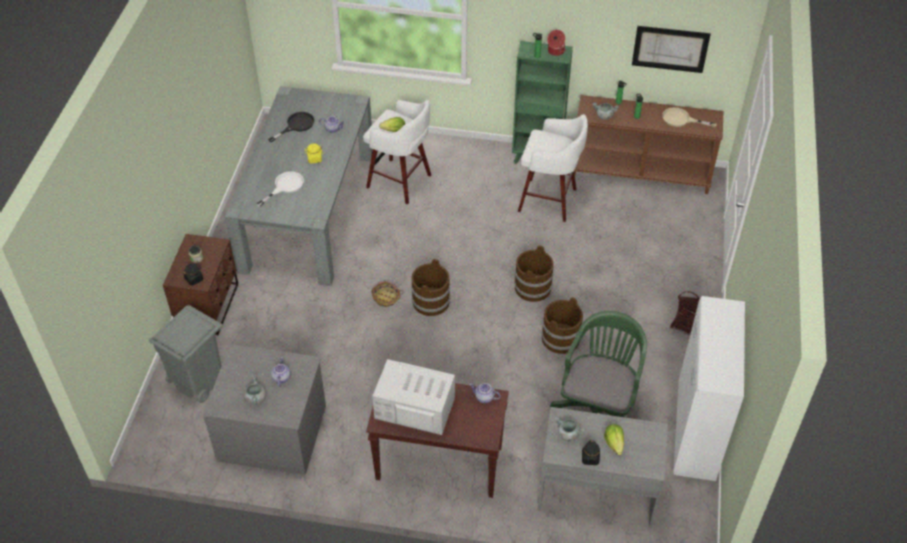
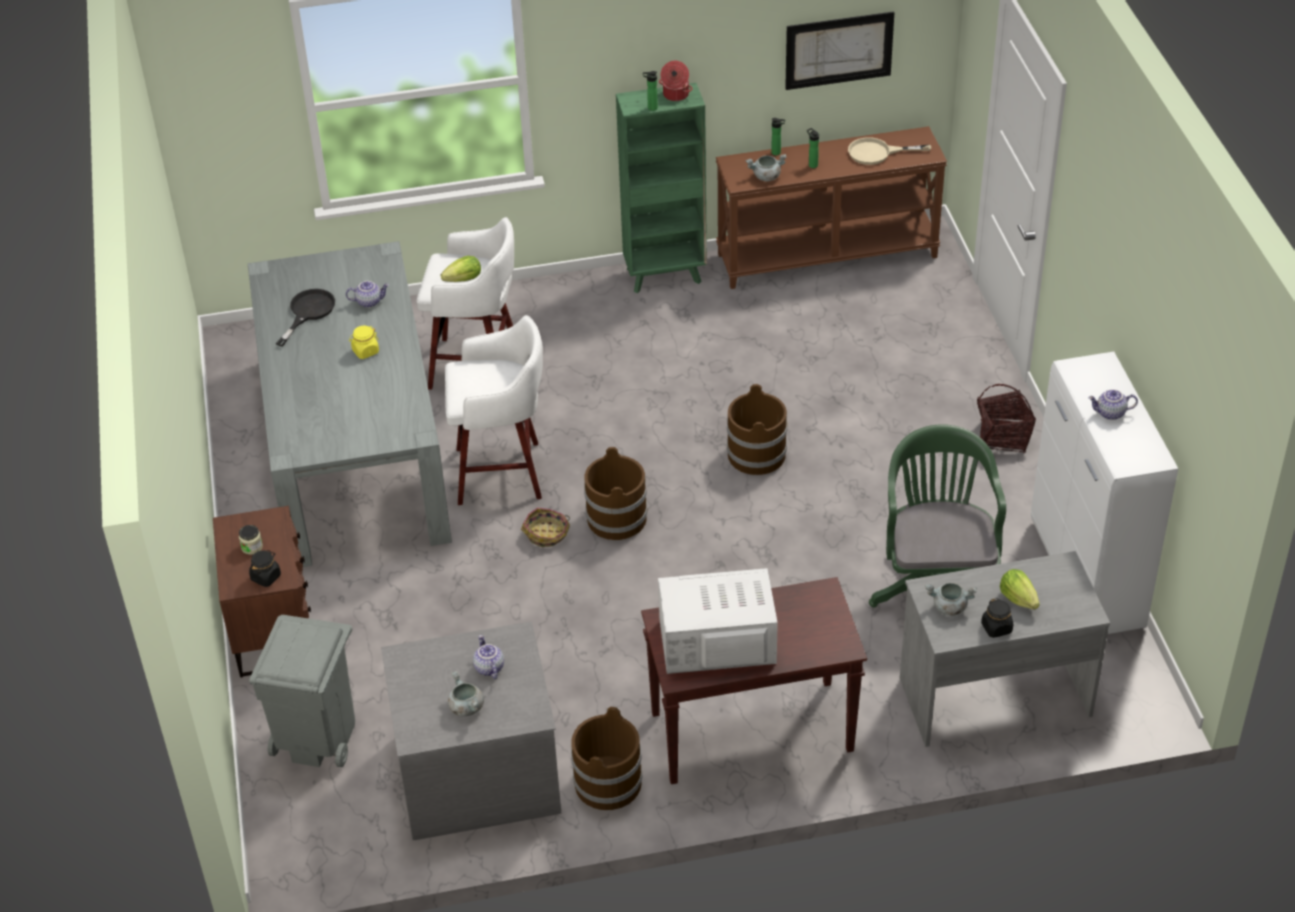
camera: 20 degrees left, 5 degrees down
white frying pan [256,171,304,207] -> none
teapot [469,383,501,403] -> teapot moved to [1088,389,1138,420]
white stool [518,114,588,222] -> white stool moved to [445,315,543,505]
brown bucket [541,297,583,354] -> brown bucket moved to [571,707,642,810]

